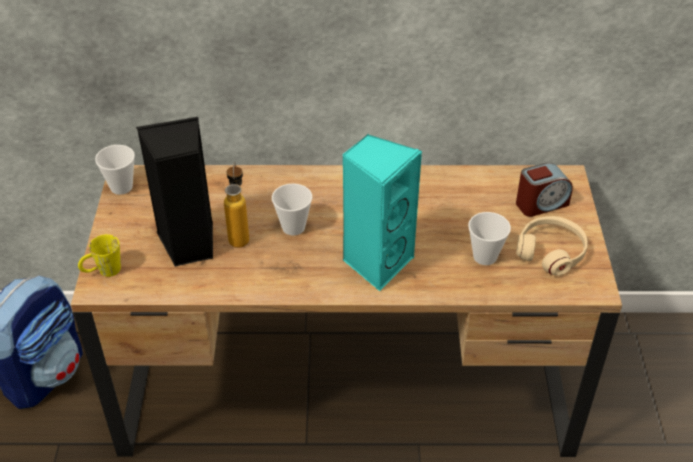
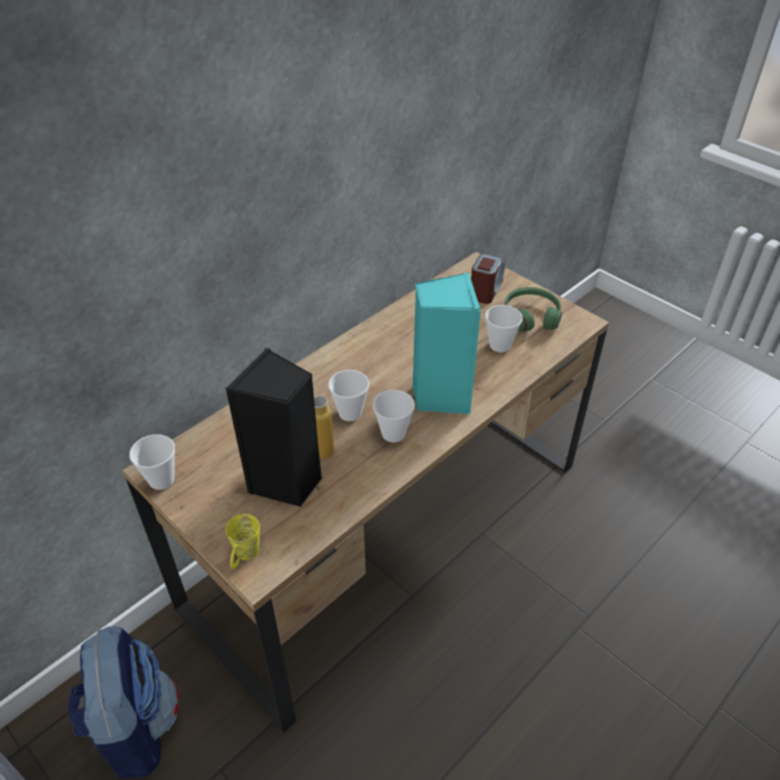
camera: 45 degrees left, 0 degrees up
beige headphones [516,216,588,276] -> green headphones [505,287,562,332]
none -> cup [373,390,415,443]

